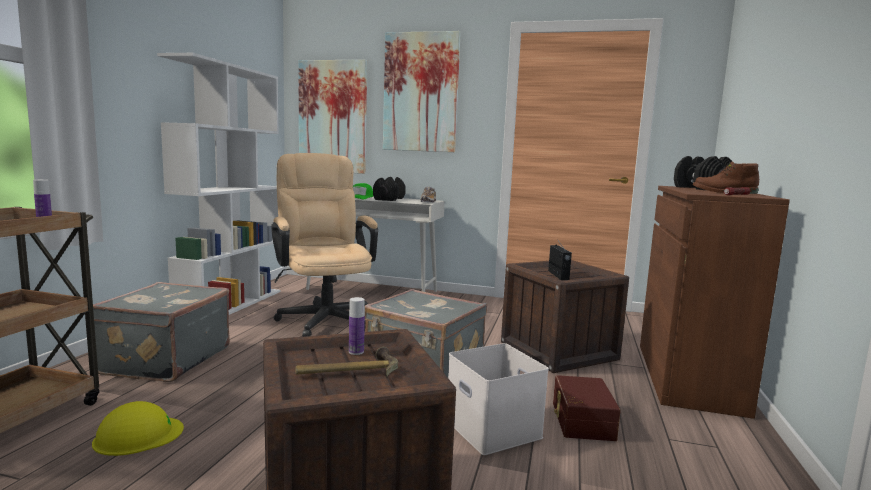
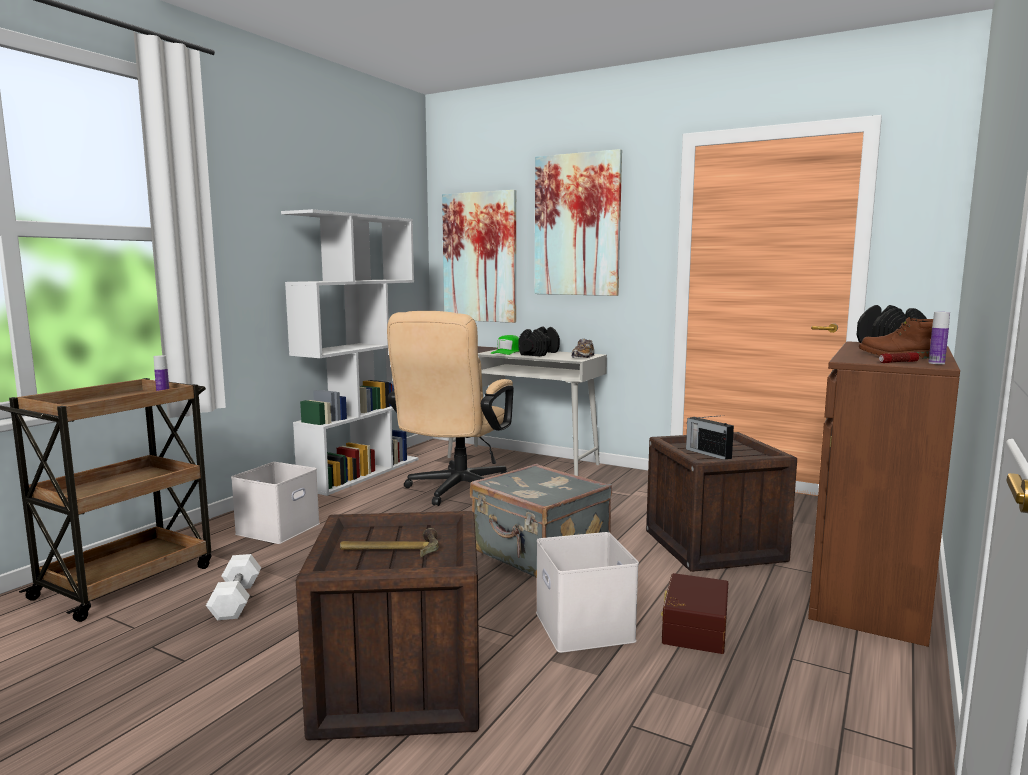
camera: 15 degrees right, 0 degrees up
yellow hard hat [92,401,184,456] -> white dumbbell [206,554,261,620]
grey suitcase [93,282,230,382] -> white storage box [231,462,320,544]
beige office chair [271,153,378,337] -> beige office chair turned 150 degrees counterclockwise [387,311,514,506]
bottle [349,297,365,355] -> bottle moved to [928,312,950,364]
radio [548,239,572,280] -> radio turned 135 degrees clockwise [686,415,734,459]

